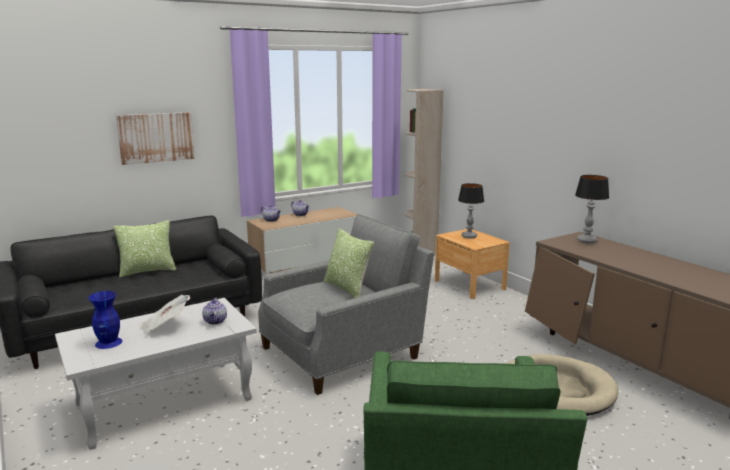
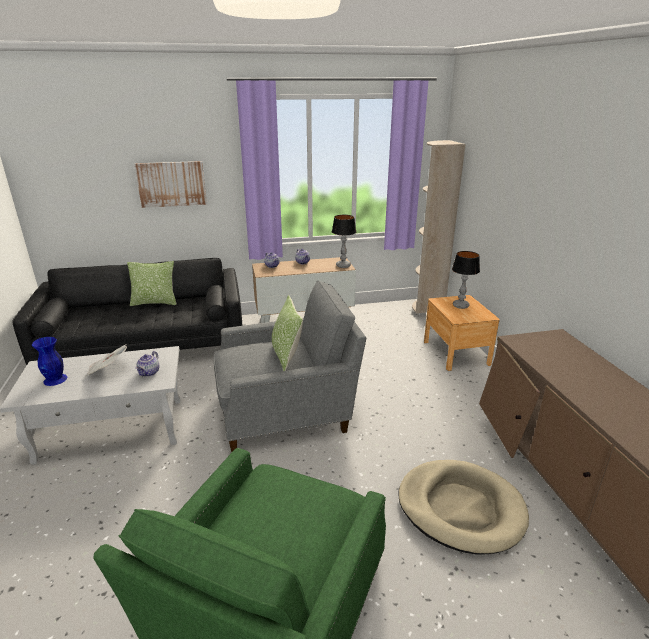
camera: 20 degrees right, 10 degrees up
table lamp [575,175,609,244] -> table lamp moved to [332,215,356,268]

